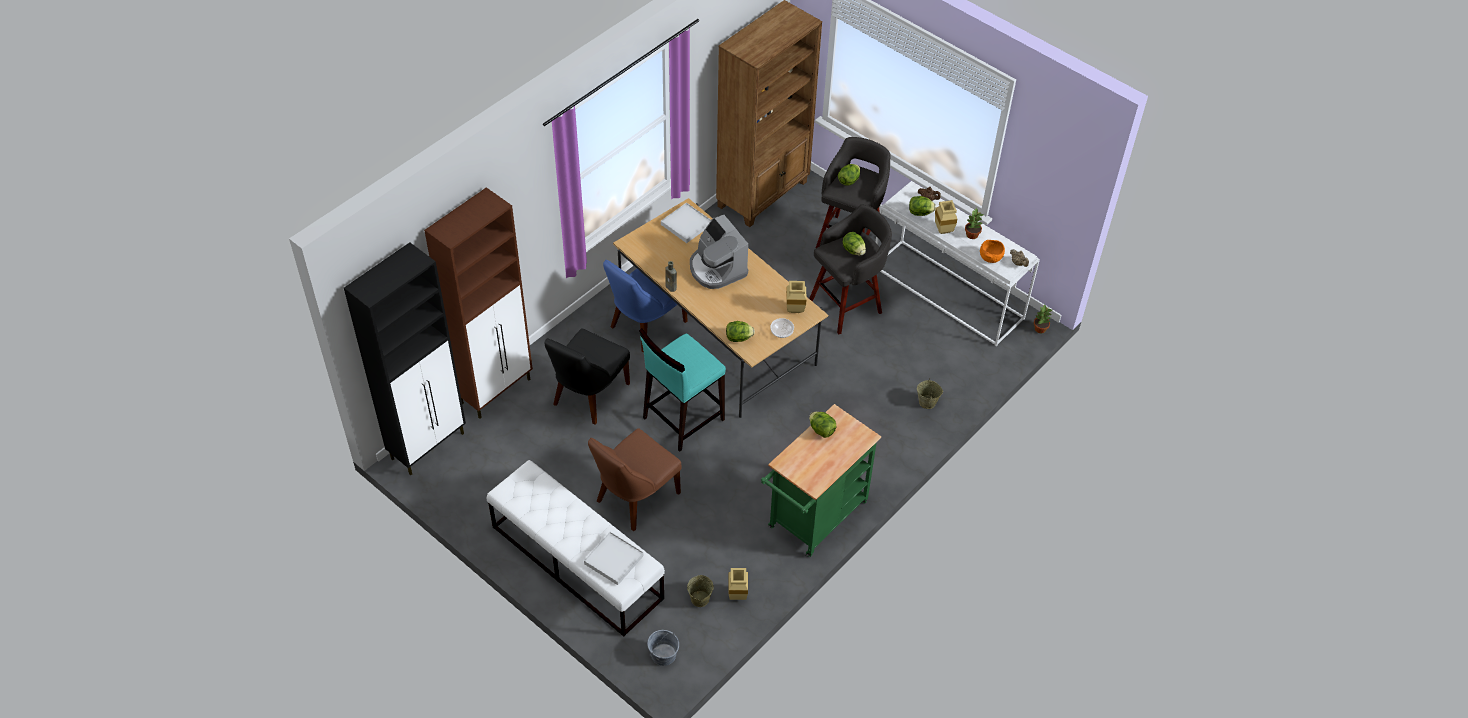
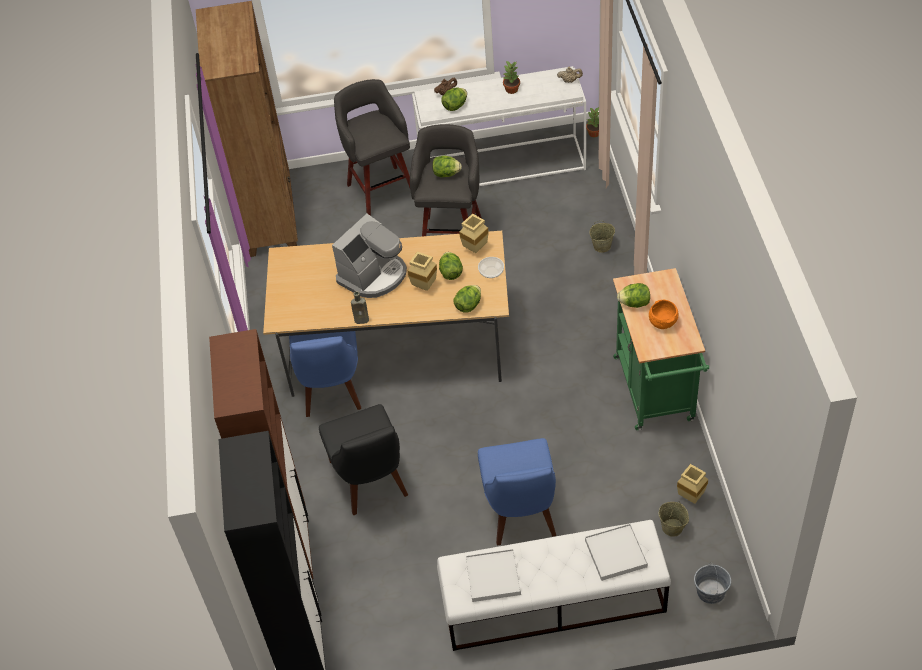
camera: 45 degrees left, 0 degrees up
brown chair [588,428,682,531] -> blue chair [478,438,556,545]
turquoise stool [639,329,726,452] -> none
white tray [661,203,711,243] -> white tray moved to [466,549,521,602]
coffee machine [690,215,748,289] -> coffee machine turned 60 degrees counterclockwise [332,213,407,298]
lettuce [838,164,860,186] -> lettuce moved to [439,252,463,280]
beige vase [935,200,957,234] -> beige vase moved to [408,251,437,291]
orange bowl [980,240,1005,263] -> orange bowl moved to [649,300,678,329]

